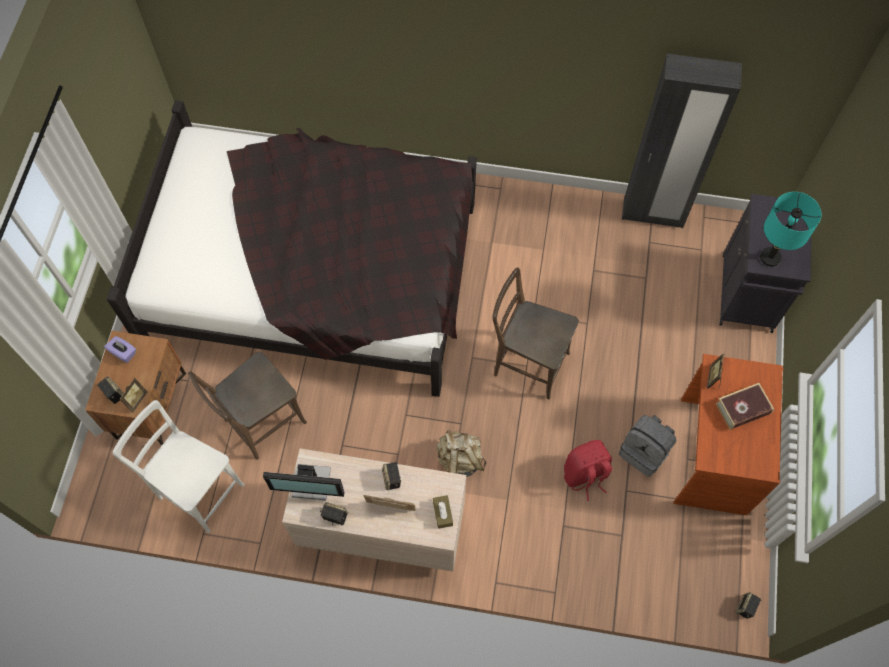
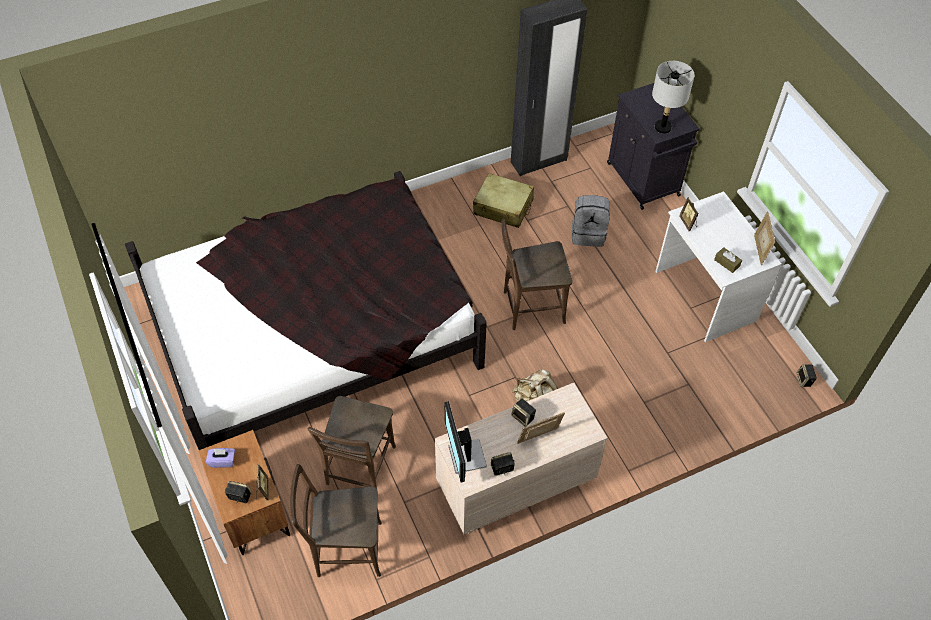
camera: 35 degrees left, 10 degrees down
white chair [113,400,245,533] -> brown chair [290,464,382,577]
monitor [263,464,345,500] -> monitor turned 105 degrees clockwise [445,401,487,483]
brown tissue box [433,495,453,529] -> brown tissue box moved to [714,247,742,273]
red backpack [564,440,612,501] -> none
grey backpack [619,415,676,477] -> grey backpack moved to [572,195,610,247]
brown desk [674,354,783,515] -> white desk [655,191,782,342]
book [716,383,774,430] -> none
turquoise table lamp [760,192,821,267] -> grey table lamp [652,61,694,134]
none -> beige suitcase [473,173,534,228]
none -> picture frame [754,211,775,265]

